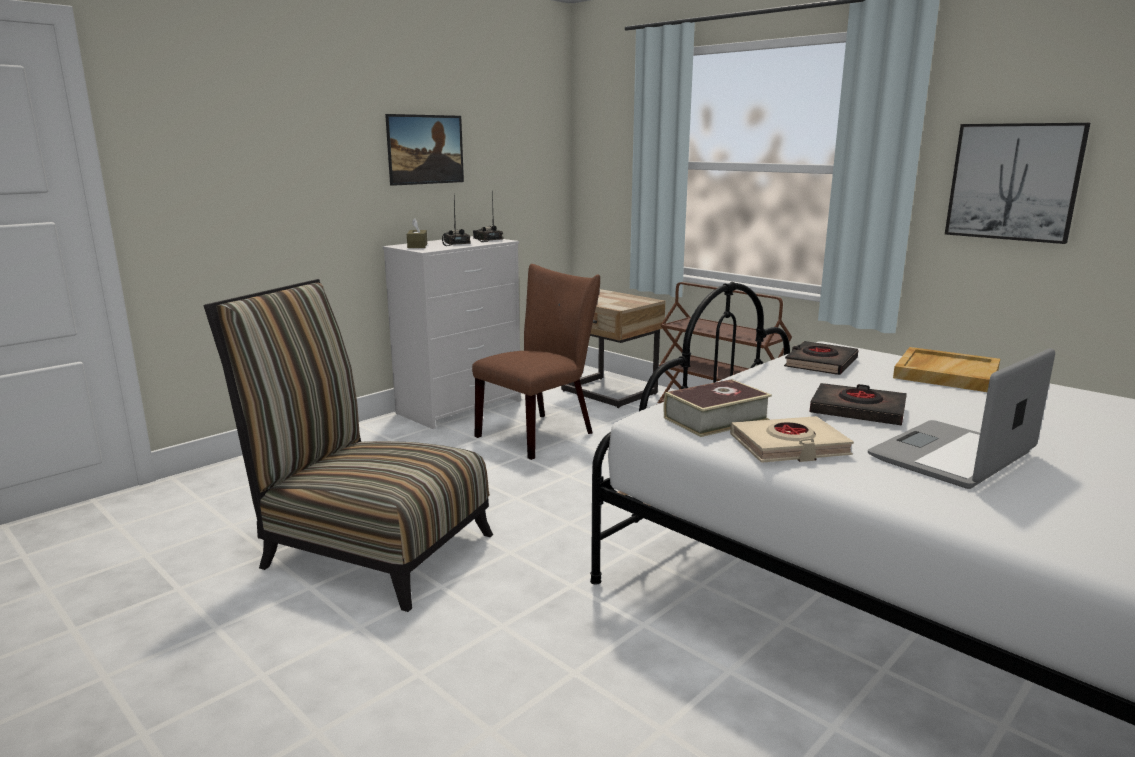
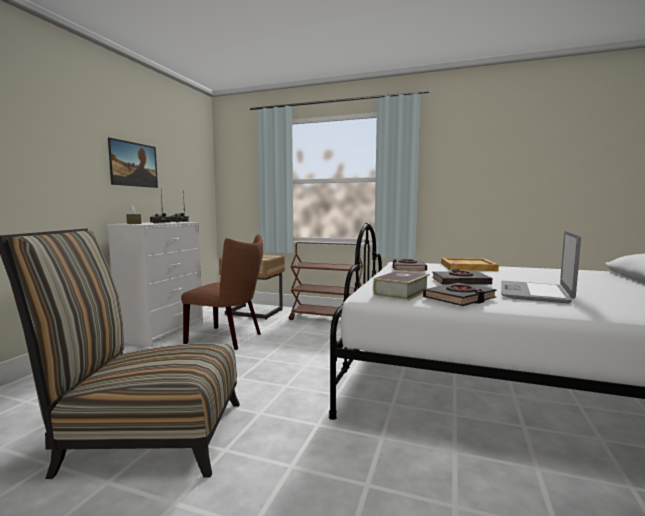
camera: 25 degrees left, 10 degrees down
brown chair [472,264,600,460] -> brown chair turned 90 degrees clockwise [181,234,263,350]
beige book [730,416,854,463] -> black book [423,283,497,306]
picture [945,123,1090,244] -> none

